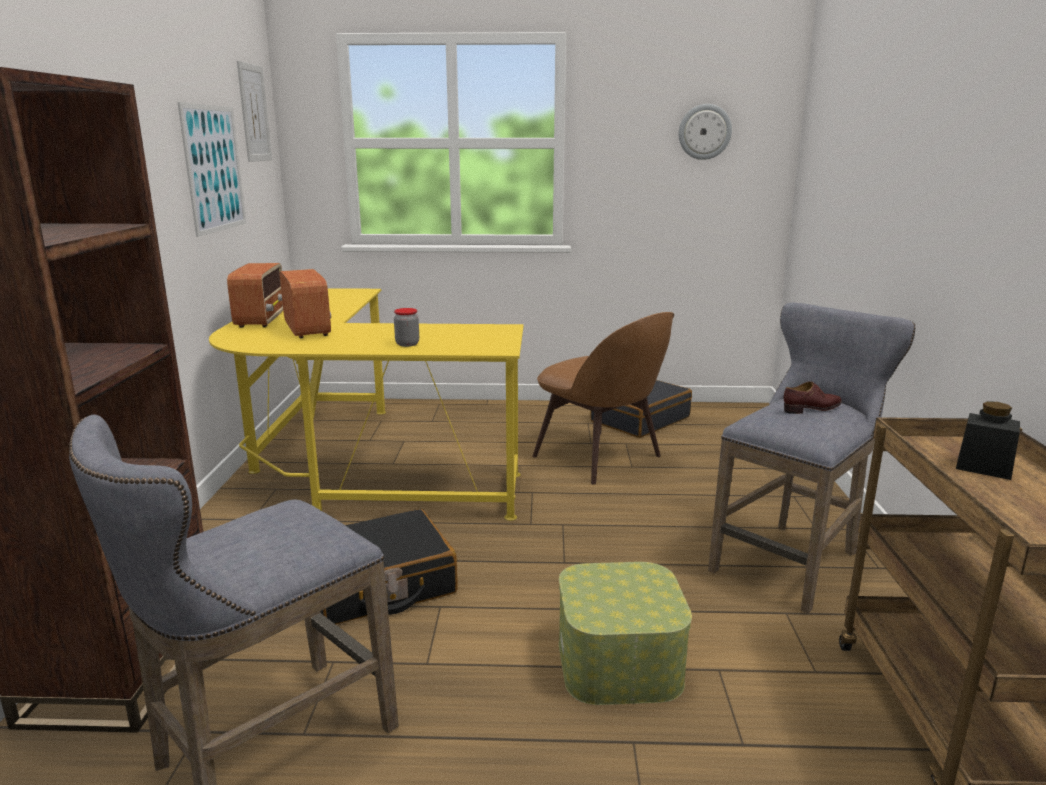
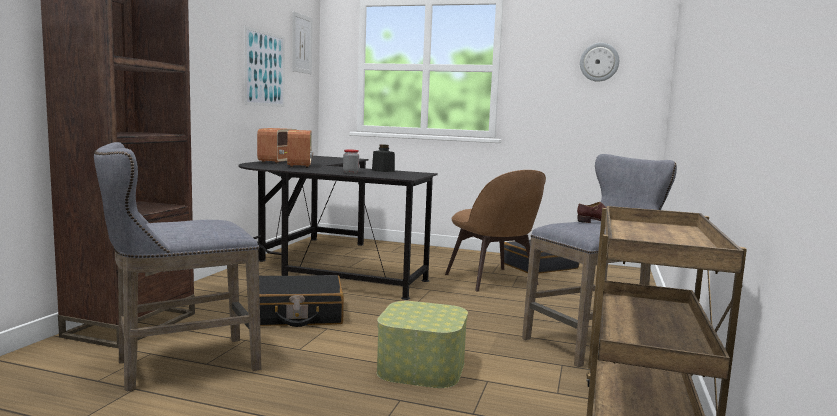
camera: 15 degrees right, 10 degrees down
yellow desk [209,288,524,521] -> black desk [238,156,438,300]
black jar [956,401,1020,480] -> black jar moved to [372,144,395,172]

